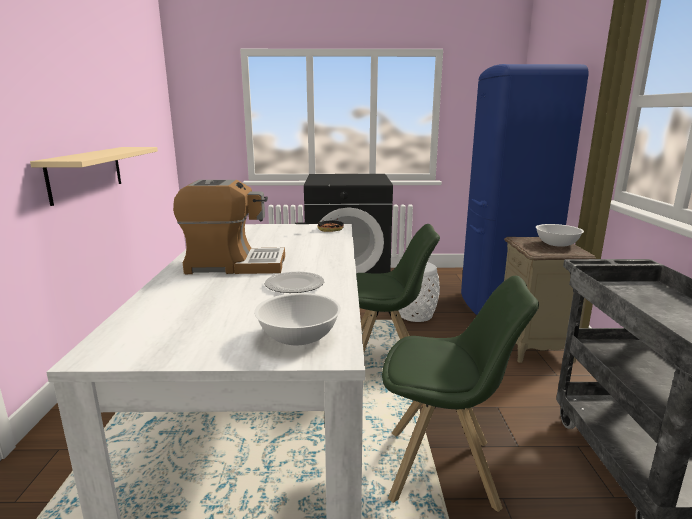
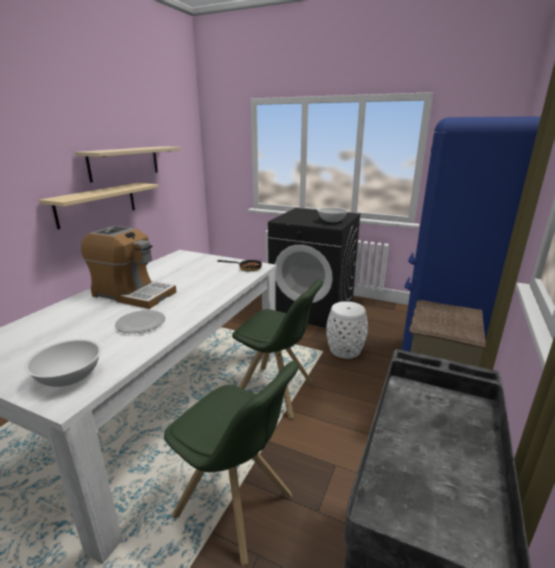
camera: 25 degrees right, 5 degrees up
white bowl [536,224,584,247] -> white bowl moved to [317,207,348,222]
none -> beige shelf [75,146,181,182]

